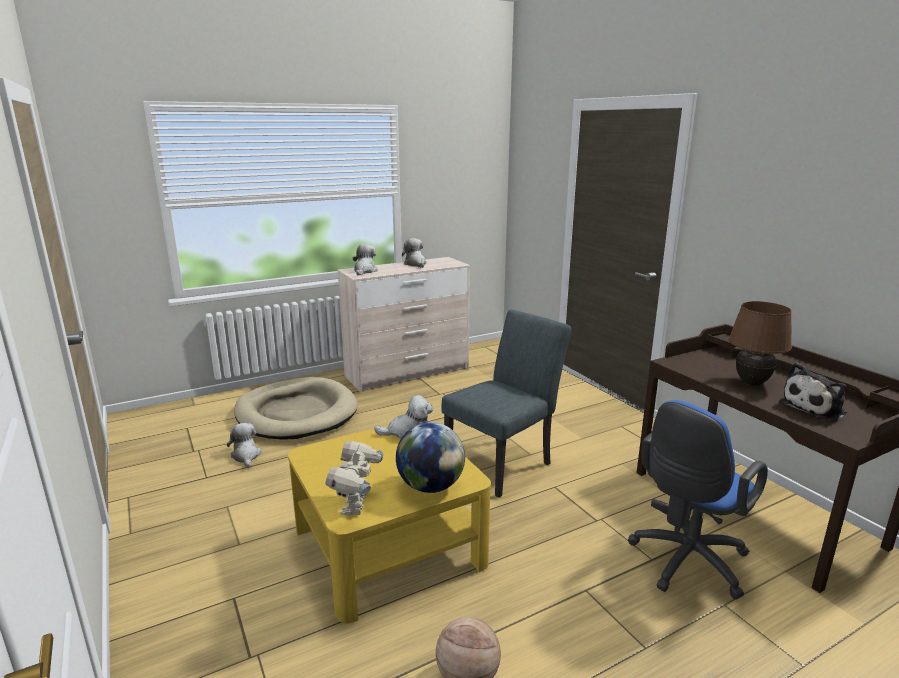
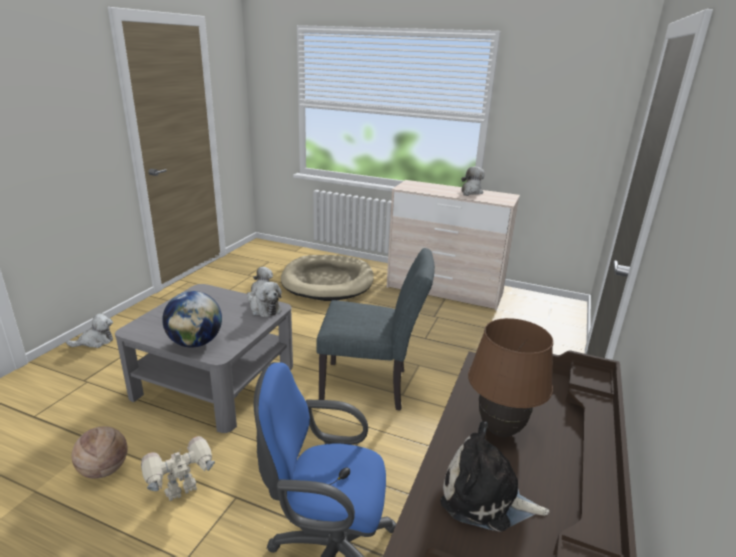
camera: 50 degrees right, 5 degrees up
yellow coffee table [288,425,491,623] -> grey coffee table [115,284,293,433]
toy robot [325,441,383,516] -> toy robot moved to [141,436,215,501]
plush toy [353,244,378,276] -> plush toy moved to [66,313,113,348]

